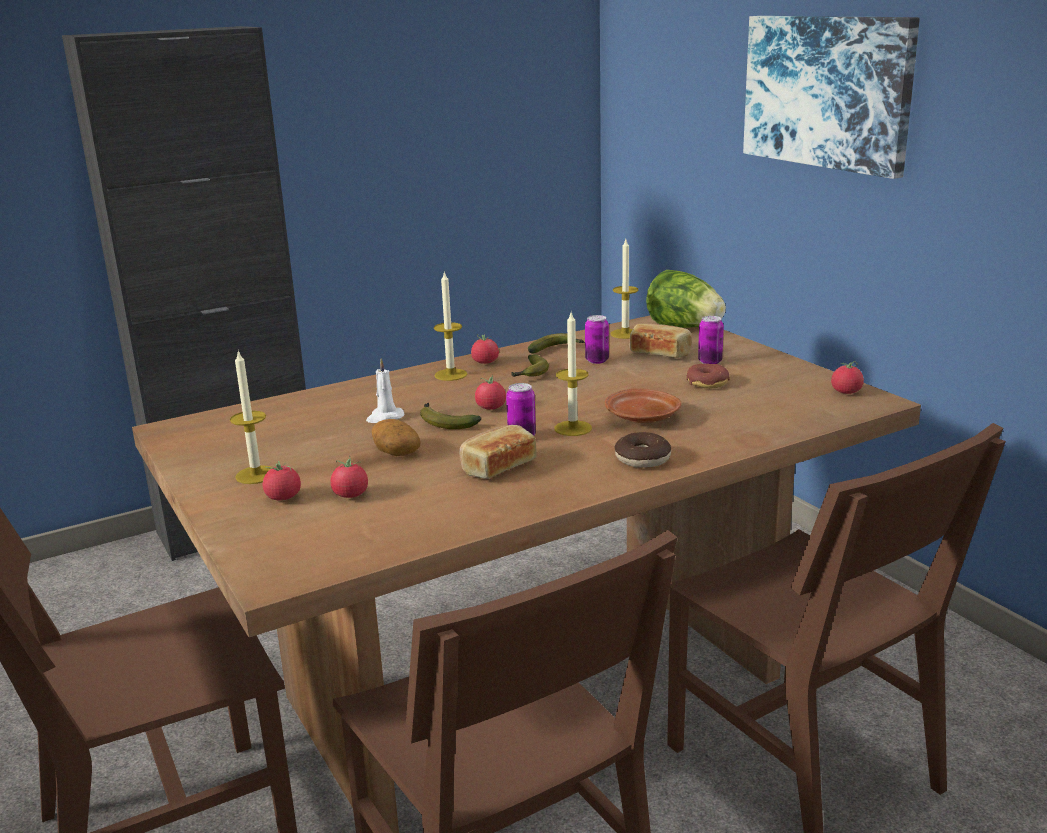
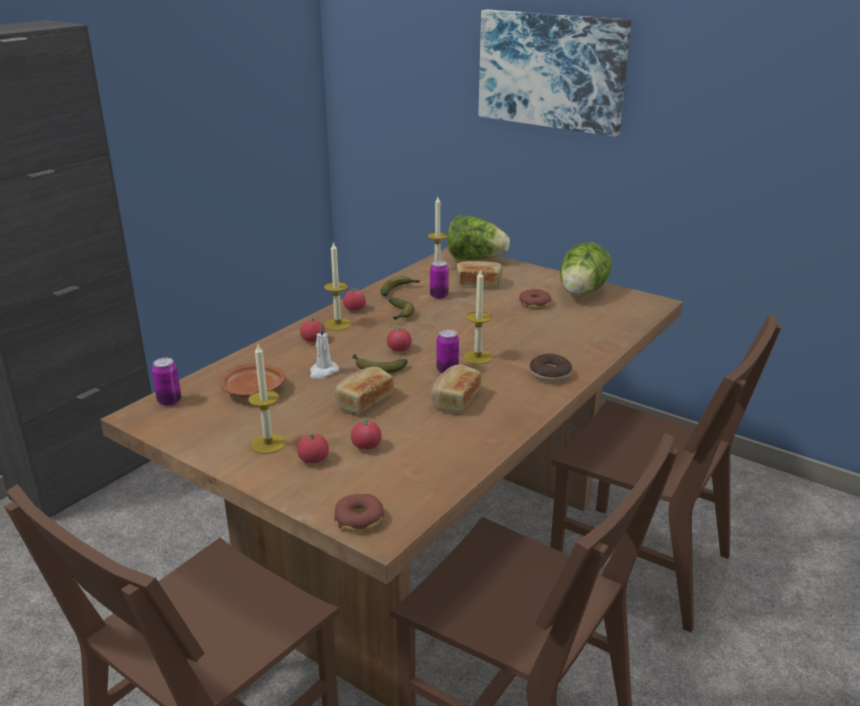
camera: 25 degrees left, 5 degrees up
potato [372,419,421,456] -> bread [335,367,394,413]
brown plate [605,389,681,423] -> brown plate moved to [219,363,285,397]
can [698,316,724,364] -> can moved to [152,358,181,406]
tomato [831,361,864,394] -> tomato moved to [300,316,325,342]
none -> donut [335,494,385,532]
none -> lettuce [560,242,612,295]

